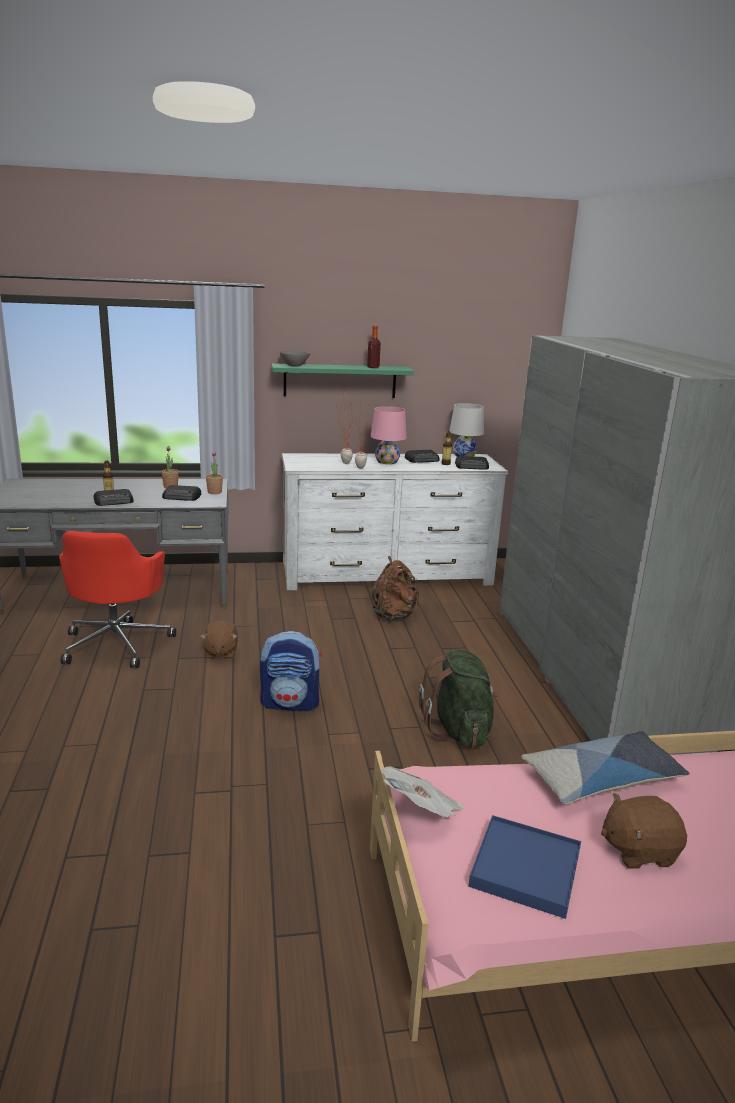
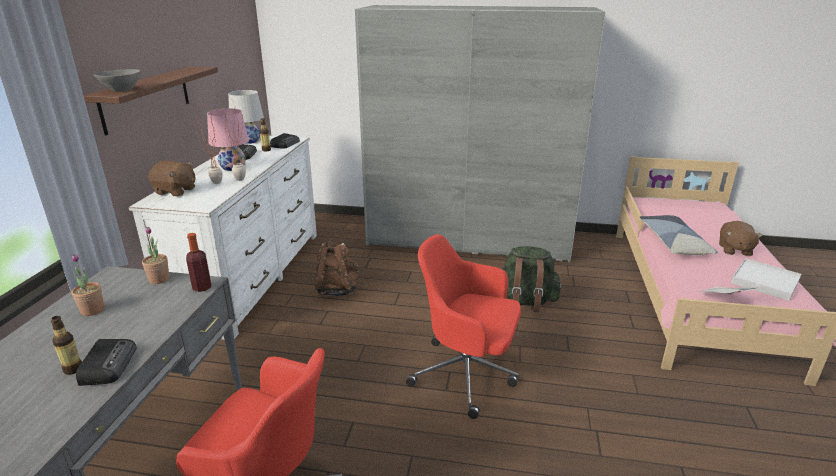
camera: 70 degrees left, 5 degrees up
radio [162,485,201,501] -> none
brown plush toy [200,620,238,660] -> brown plush toy moved to [148,160,196,196]
backpack [260,631,322,711] -> red office chair [406,234,521,419]
green shelf [272,363,414,398] -> brown shelf [84,66,218,135]
bottle [367,326,381,368] -> bottle moved to [186,233,211,292]
blue tray [469,815,581,919] -> white tray [731,258,801,301]

